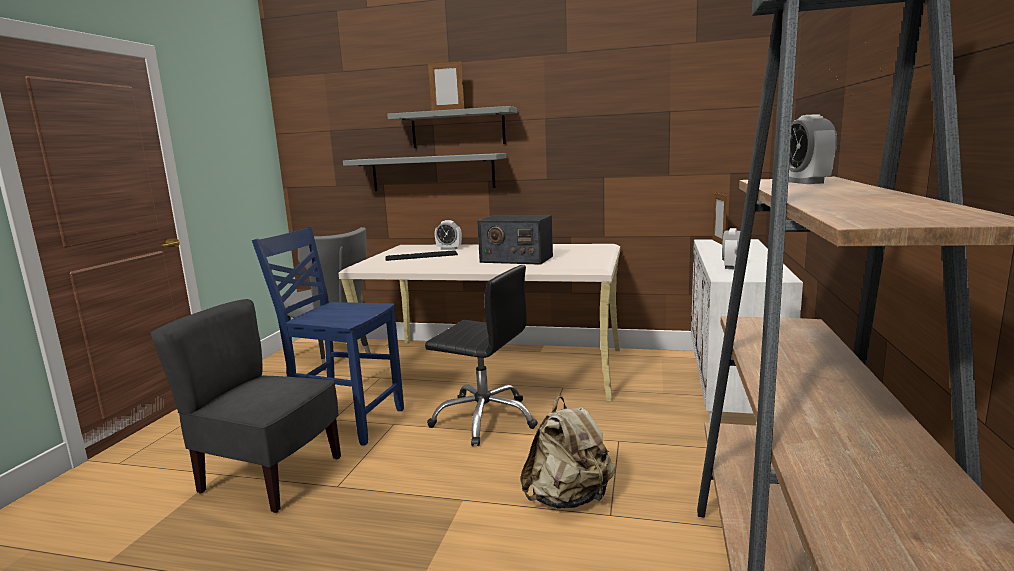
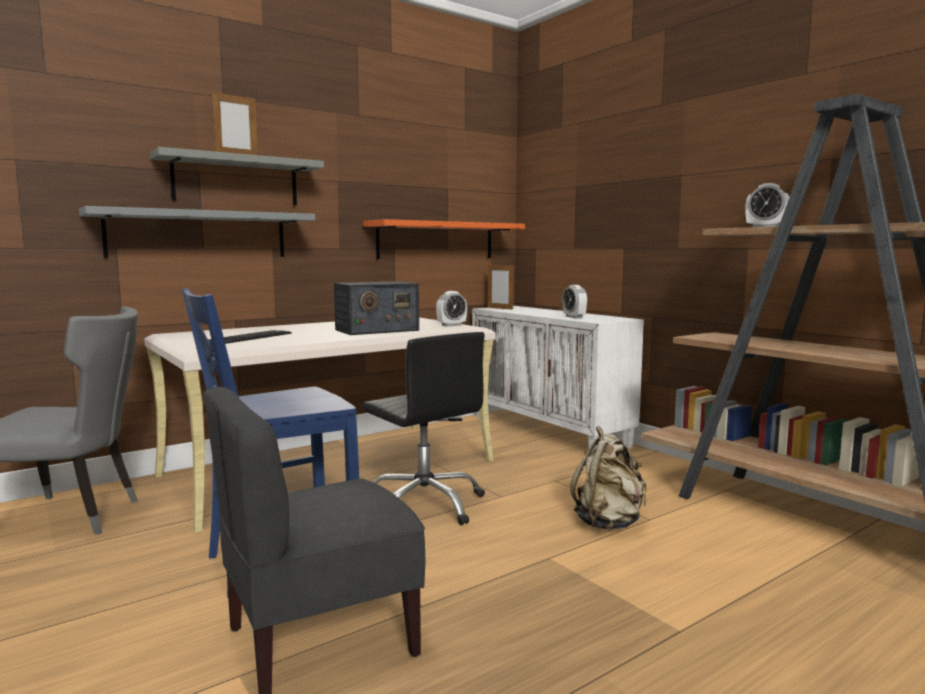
camera: 50 degrees left, 5 degrees down
black office chair [425,265,538,446] -> black office chair turned 75 degrees clockwise [362,332,485,526]
alarm clock [435,220,462,250] -> alarm clock moved to [436,291,467,327]
none -> orange shelf [363,219,525,259]

